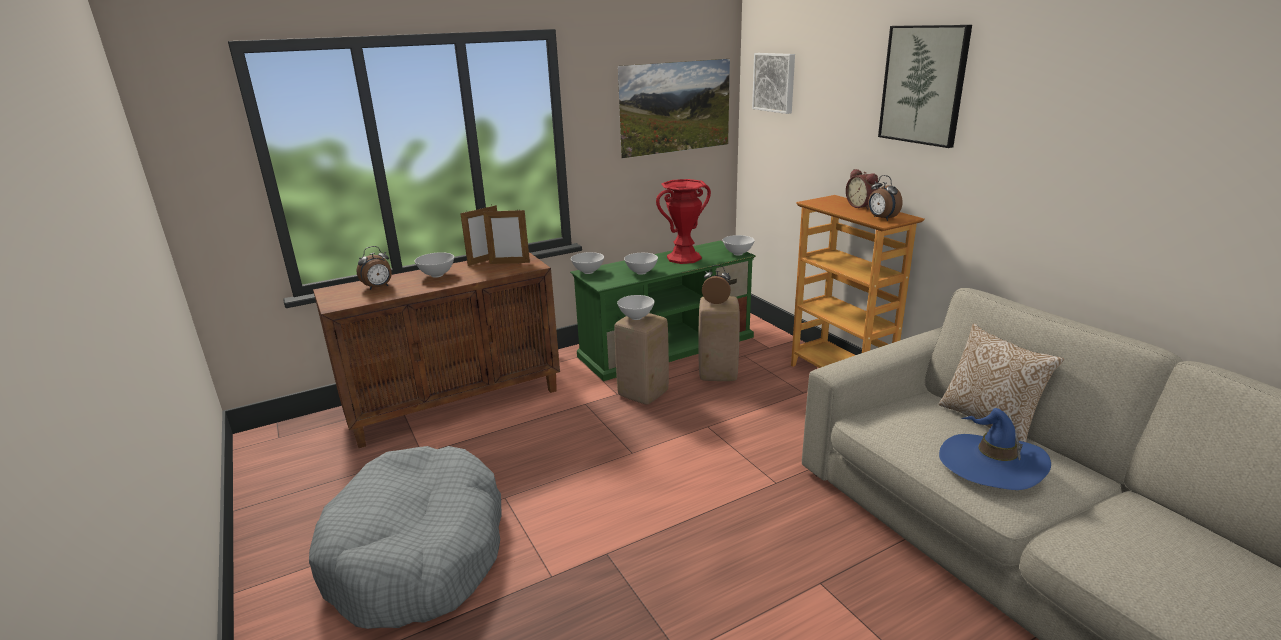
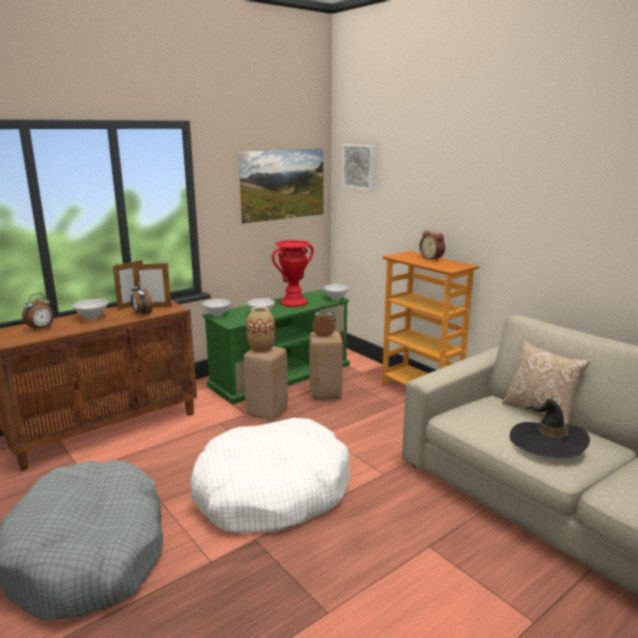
camera: 10 degrees left, 5 degrees down
white bowl [617,295,654,320] -> vase [246,307,275,353]
alarm clock [868,175,903,221] -> alarm clock moved to [131,281,152,316]
picture [878,25,972,148] -> none
blue hat [939,408,1051,490] -> black hat [510,399,590,458]
none -> white dog bed [190,418,350,533]

